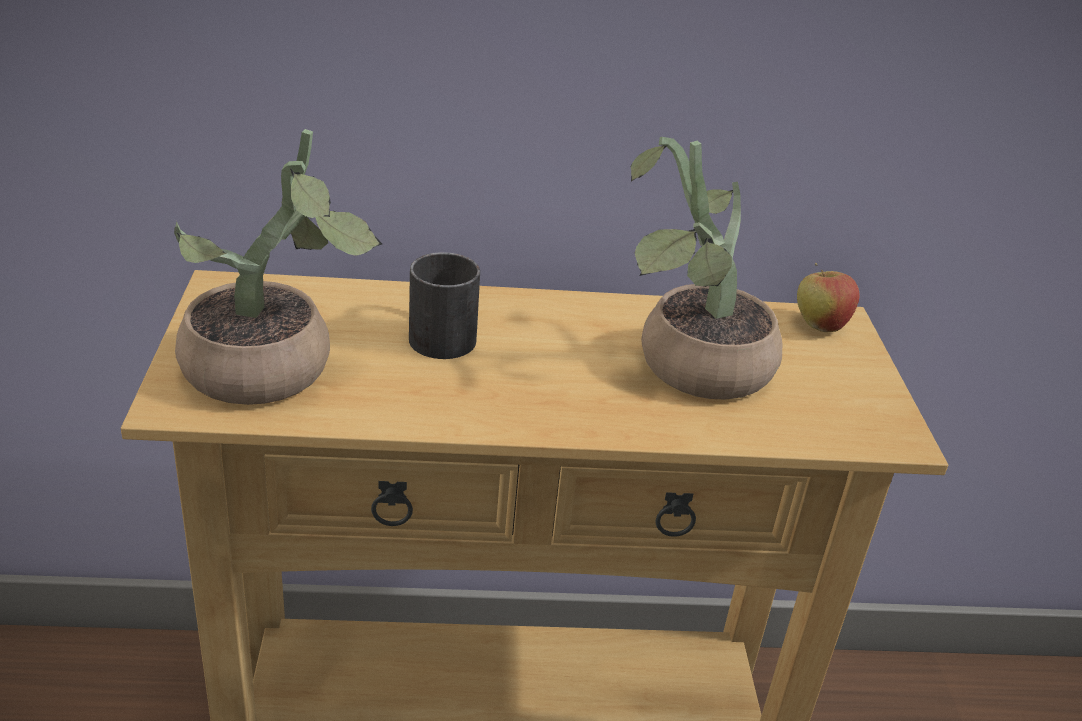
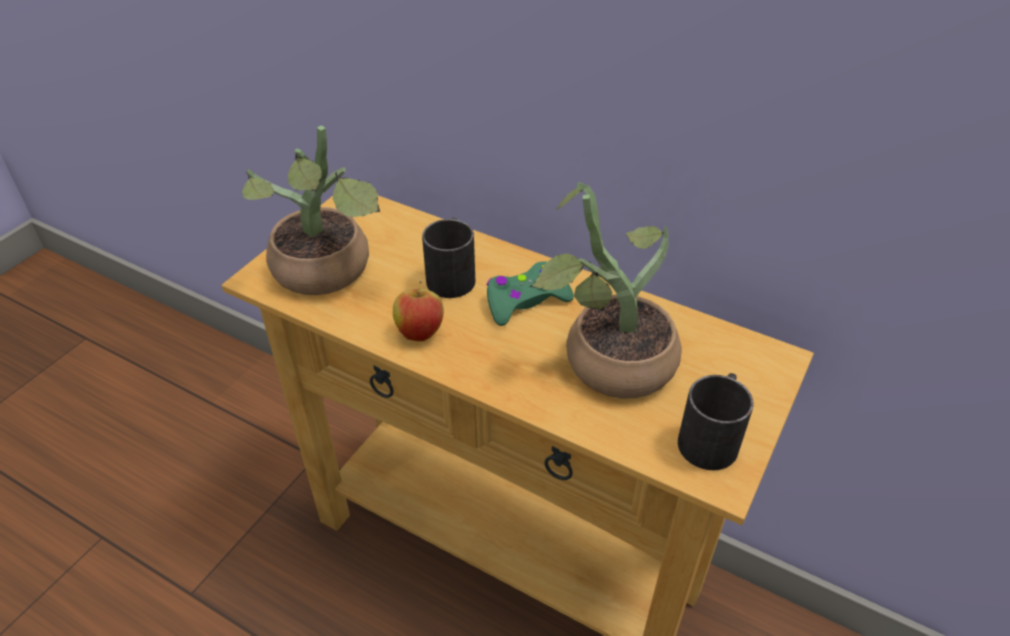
camera: 35 degrees right, 10 degrees up
apple [797,263,859,332] -> apple moved to [393,281,444,342]
none -> green game controller [487,261,574,326]
none -> black mug [678,373,754,470]

